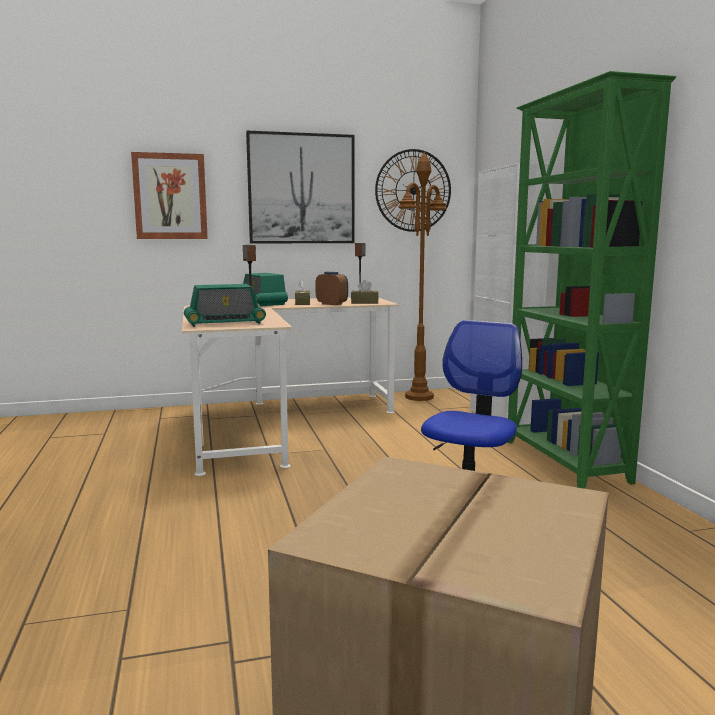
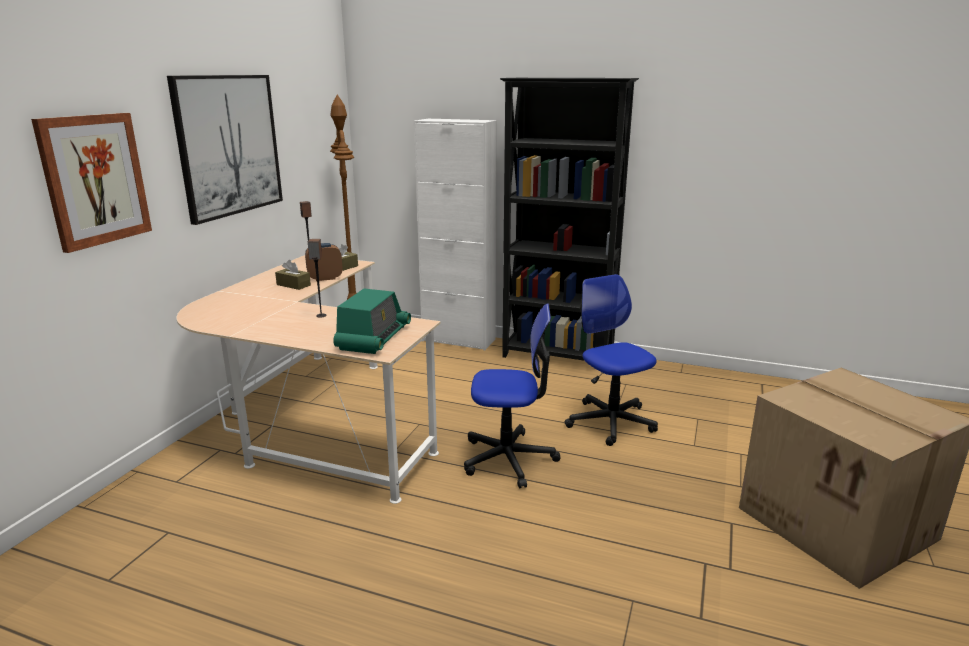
camera: 55 degrees left, 10 degrees up
radio [243,273,288,306] -> none
wall clock [375,149,451,232] -> none
green bookcase [507,71,676,489] -> black bookcase [500,78,639,361]
none -> office chair [464,303,560,488]

